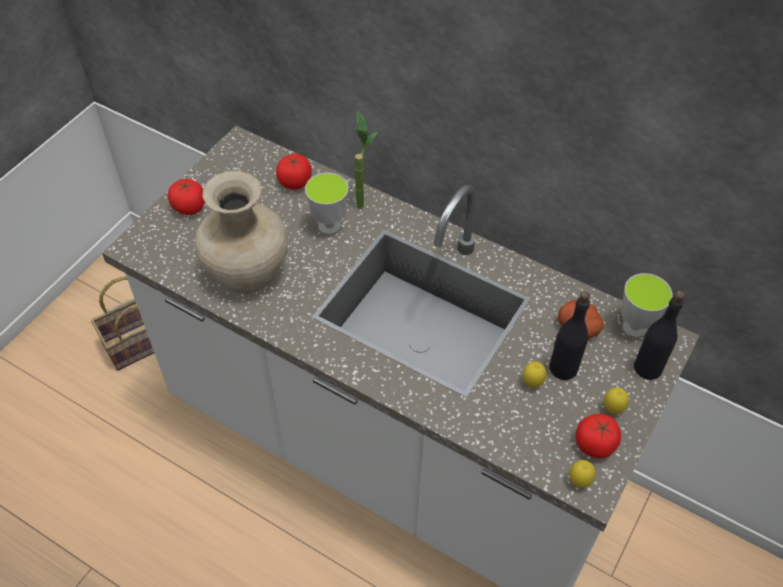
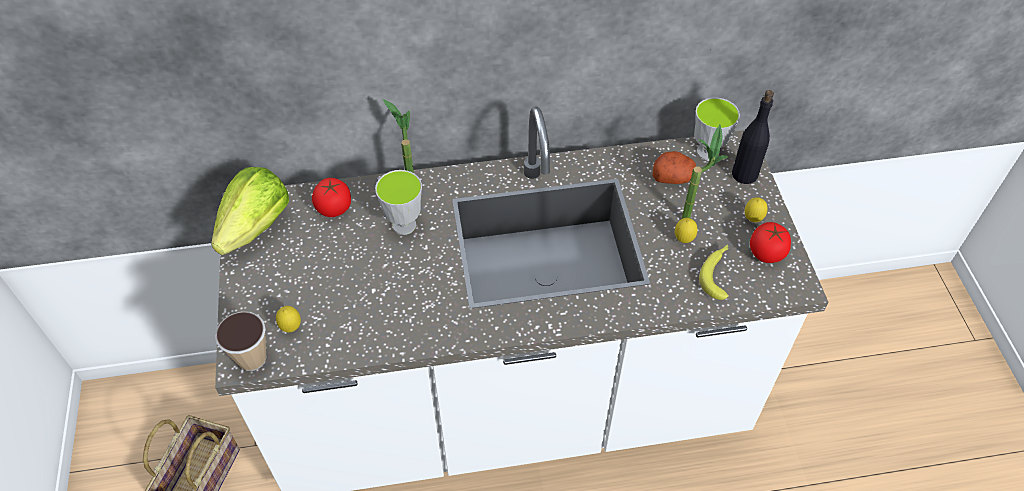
camera: 40 degrees left, 0 degrees up
tomato [168,179,205,215] -> none
beige vase [195,170,288,294] -> none
black bottle [549,291,590,380] -> potted plant [682,125,729,219]
lemon [569,460,595,488] -> lemon moved to [276,306,301,333]
none -> lettuce [211,167,289,255]
none -> cup [215,311,266,371]
none -> banana [699,244,729,300]

